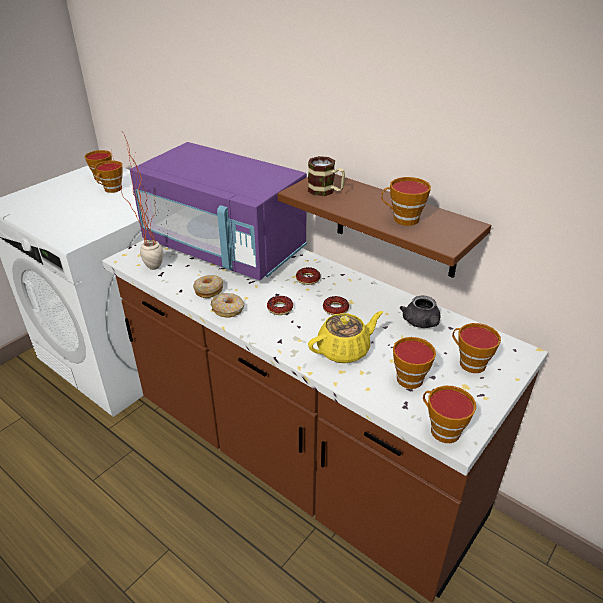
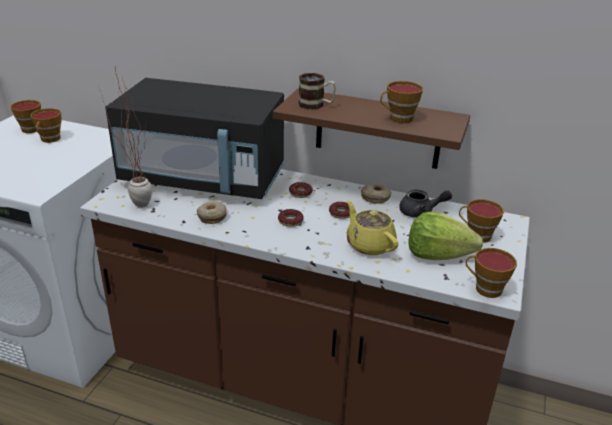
camera: 20 degrees left, 5 degrees down
purple microwave [130,142,307,280] -> black microwave [105,78,284,199]
donut [211,293,244,318] -> donut moved to [361,184,392,204]
yellow teapot [308,311,383,363] -> yellow teapot turned 75 degrees counterclockwise [347,201,398,255]
cup [393,337,436,389] -> lettuce [408,212,483,260]
grey teapot [400,295,440,328] -> grey teapot turned 60 degrees counterclockwise [399,190,452,218]

